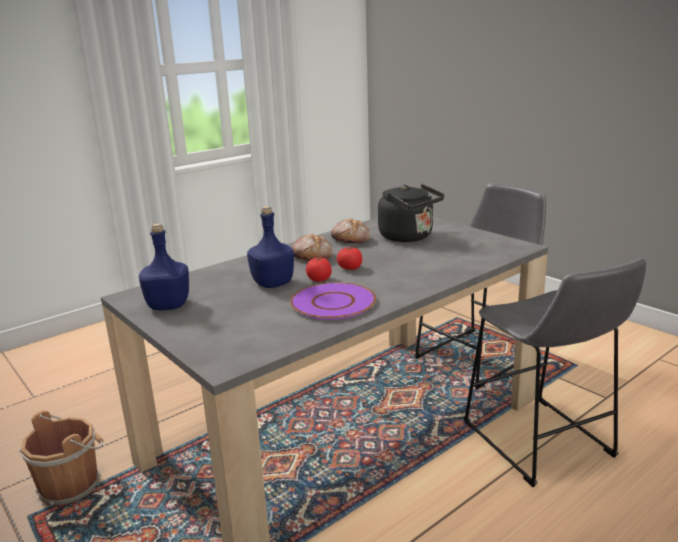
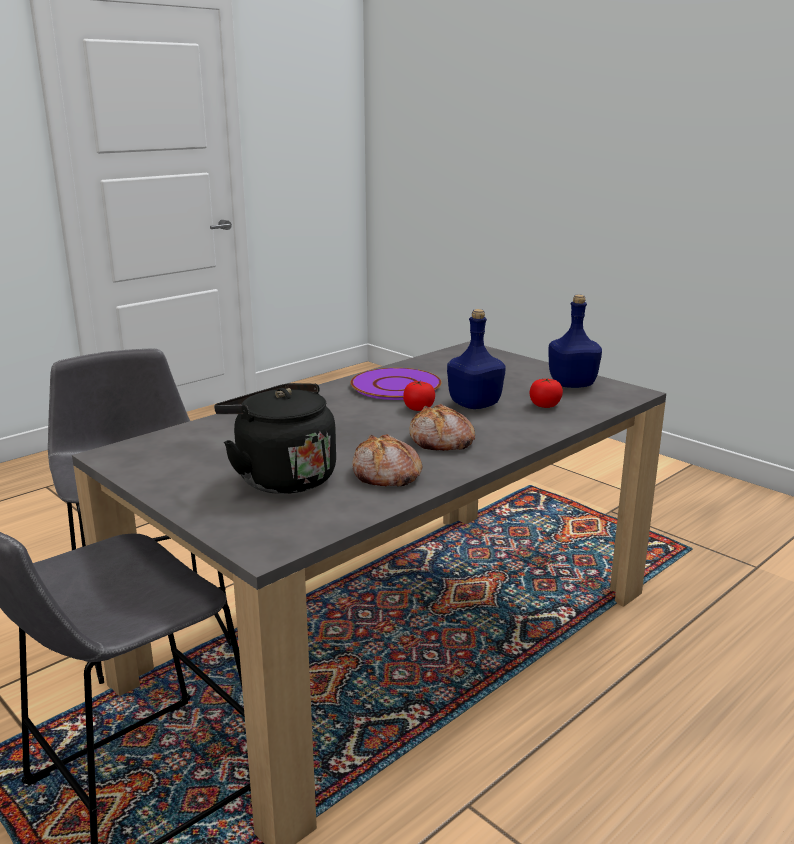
camera: 175 degrees right, 0 degrees up
brown bucket [19,410,103,506] -> none
tomato [337,247,362,270] -> tomato moved to [530,378,563,408]

